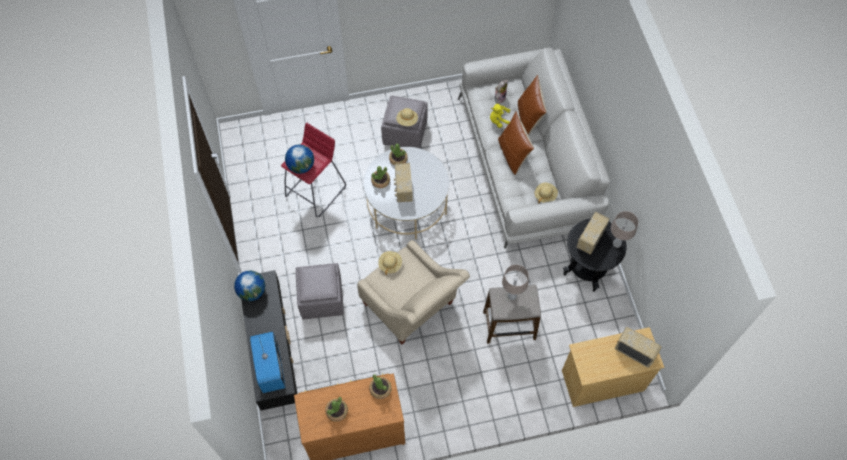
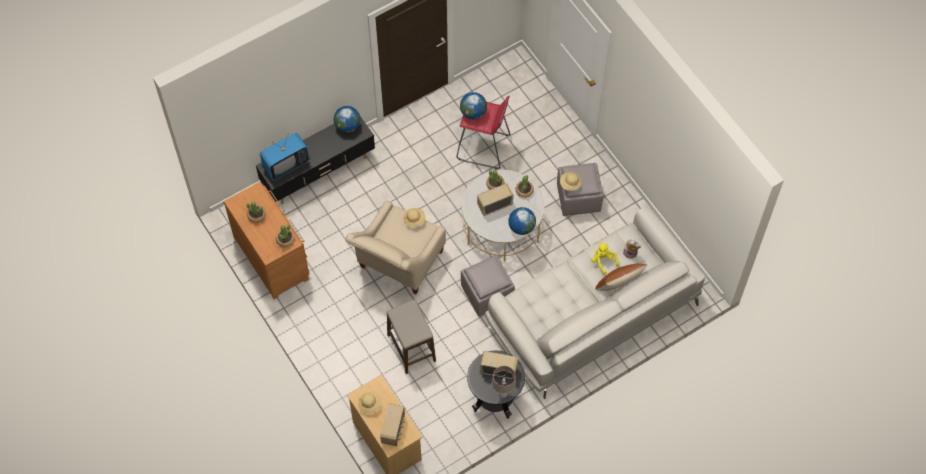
camera: 70 degrees right, 0 degrees up
grey ottoman [296,263,344,319] -> grey ottoman moved to [461,255,515,317]
brown pillow [498,111,534,175] -> none
beige table lamp [502,264,529,300] -> none
beige hat [535,182,558,203] -> beige hat moved to [358,392,382,414]
none -> globe [508,207,536,235]

